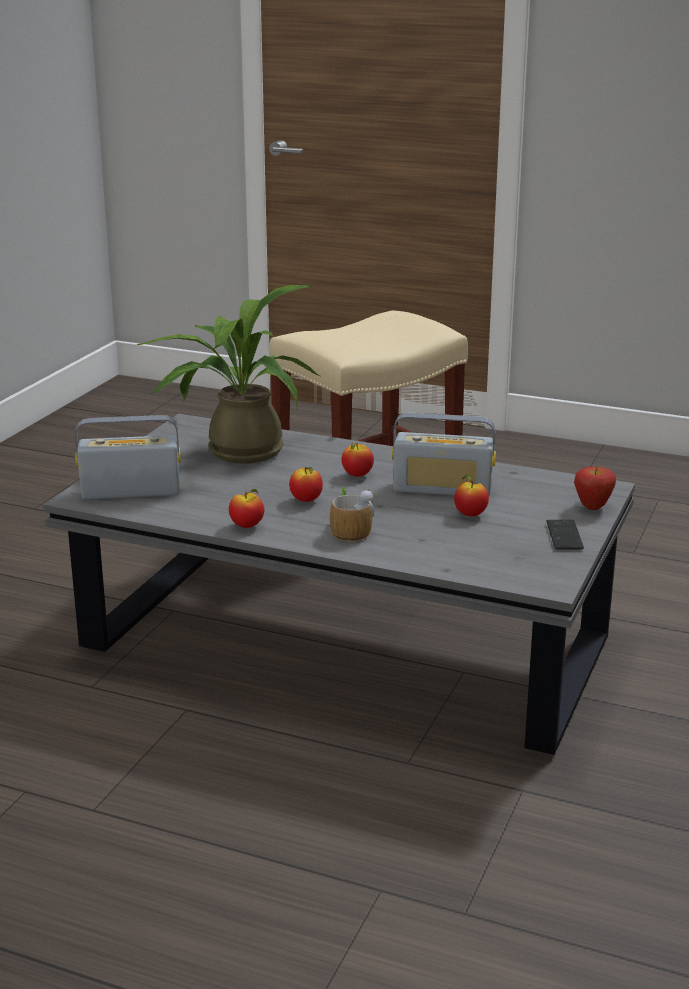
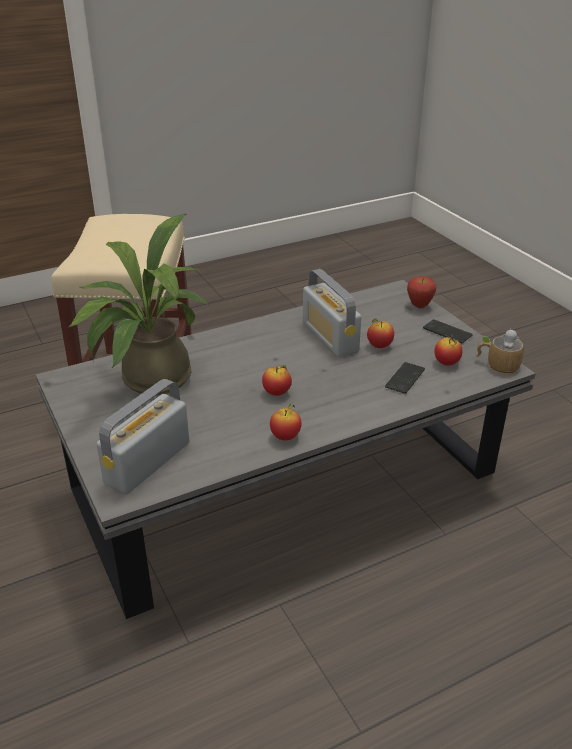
camera: 50 degrees left, 10 degrees up
mug [330,487,374,542] -> mug moved to [476,329,524,374]
apple [342,443,374,477] -> apple moved to [434,337,462,366]
radio [392,413,496,496] -> radio turned 105 degrees clockwise [303,269,361,357]
none -> phone [385,362,425,394]

